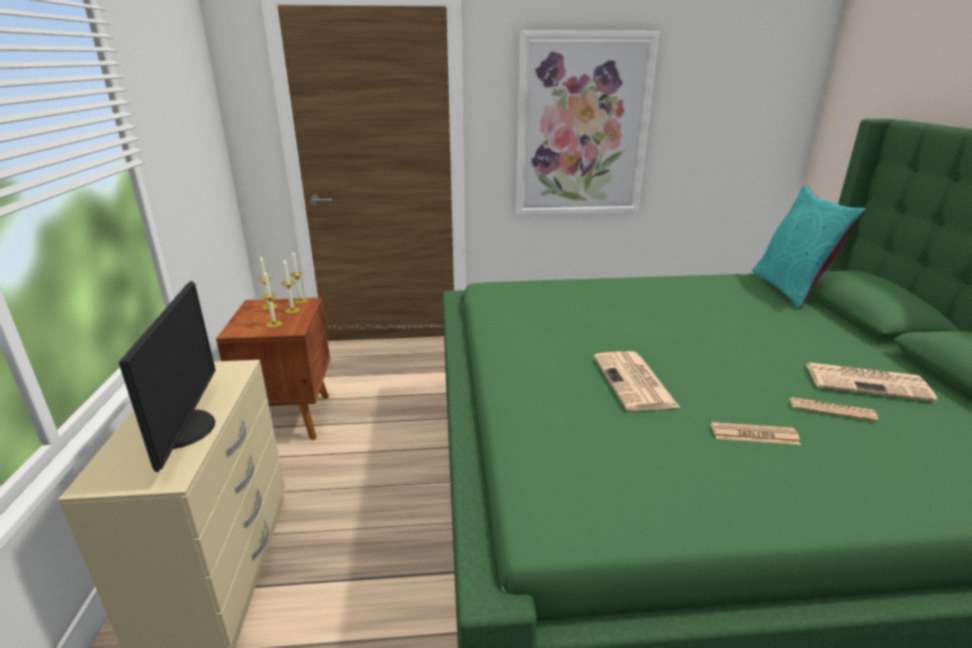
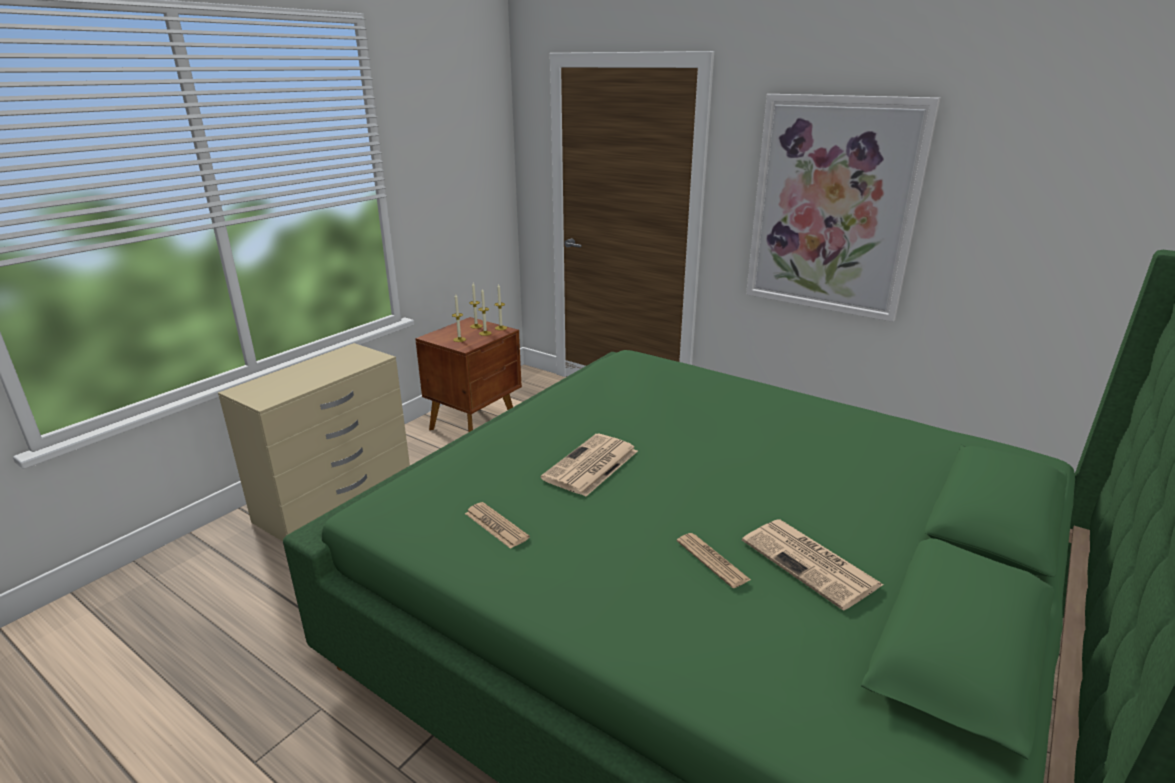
camera: 40 degrees right, 0 degrees up
monitor [119,281,216,472] -> none
newspaper [711,422,801,445] -> newspaper moved to [465,502,530,549]
turquoise pillow [752,185,866,309] -> none

